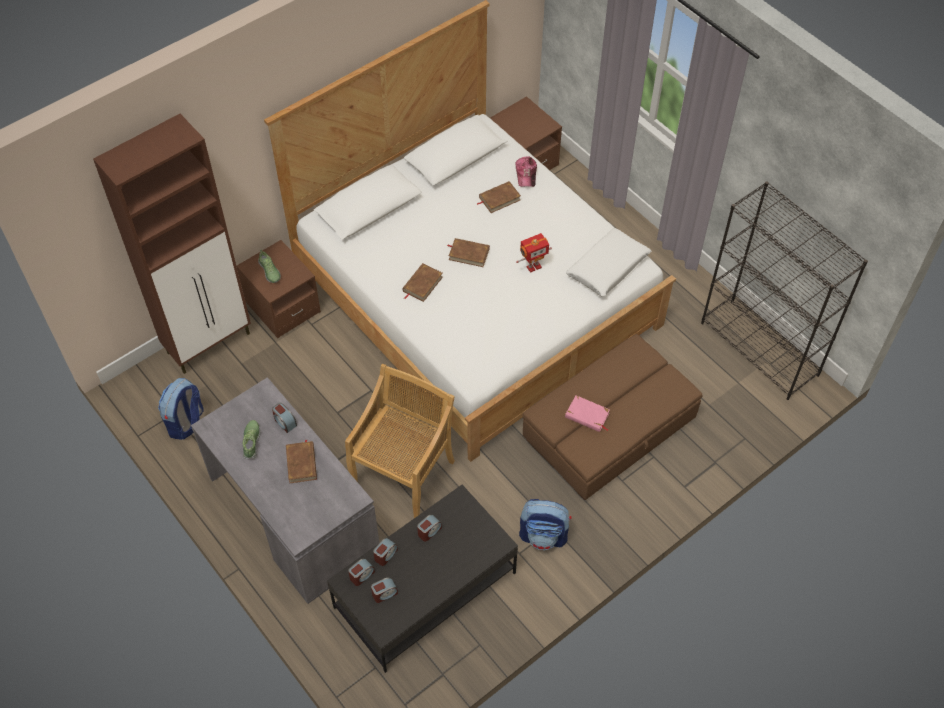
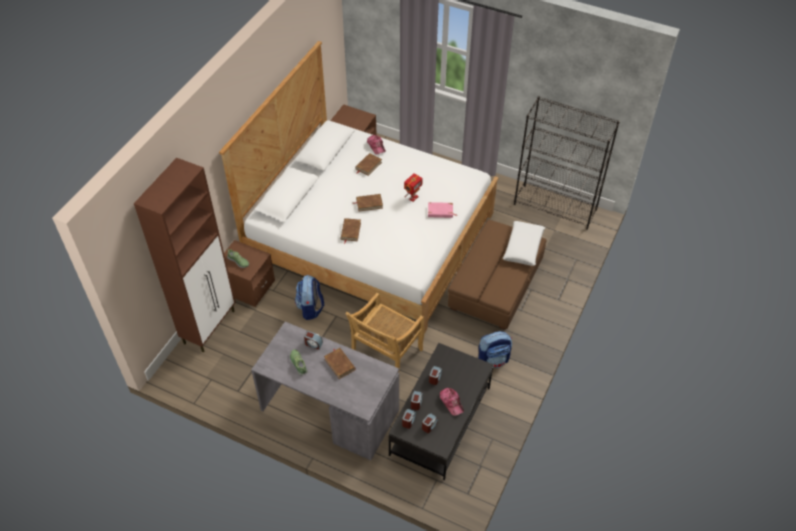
camera: 25 degrees left, 5 degrees down
backpack [158,378,204,440] -> backpack moved to [295,275,324,320]
beige chair [345,364,455,518] -> beige chair turned 150 degrees counterclockwise [346,293,424,373]
pink book [565,395,610,432] -> pink book moved to [428,202,457,218]
white pillow [566,228,651,297] -> white pillow moved to [502,221,545,266]
none -> cap [440,388,464,416]

